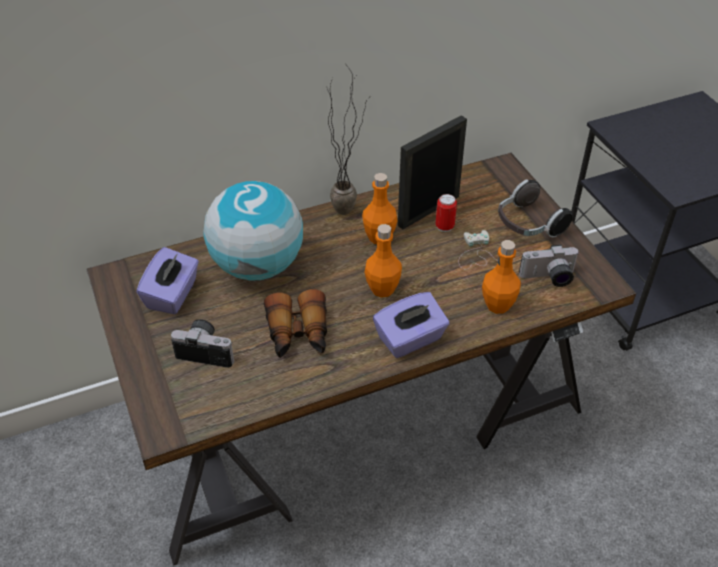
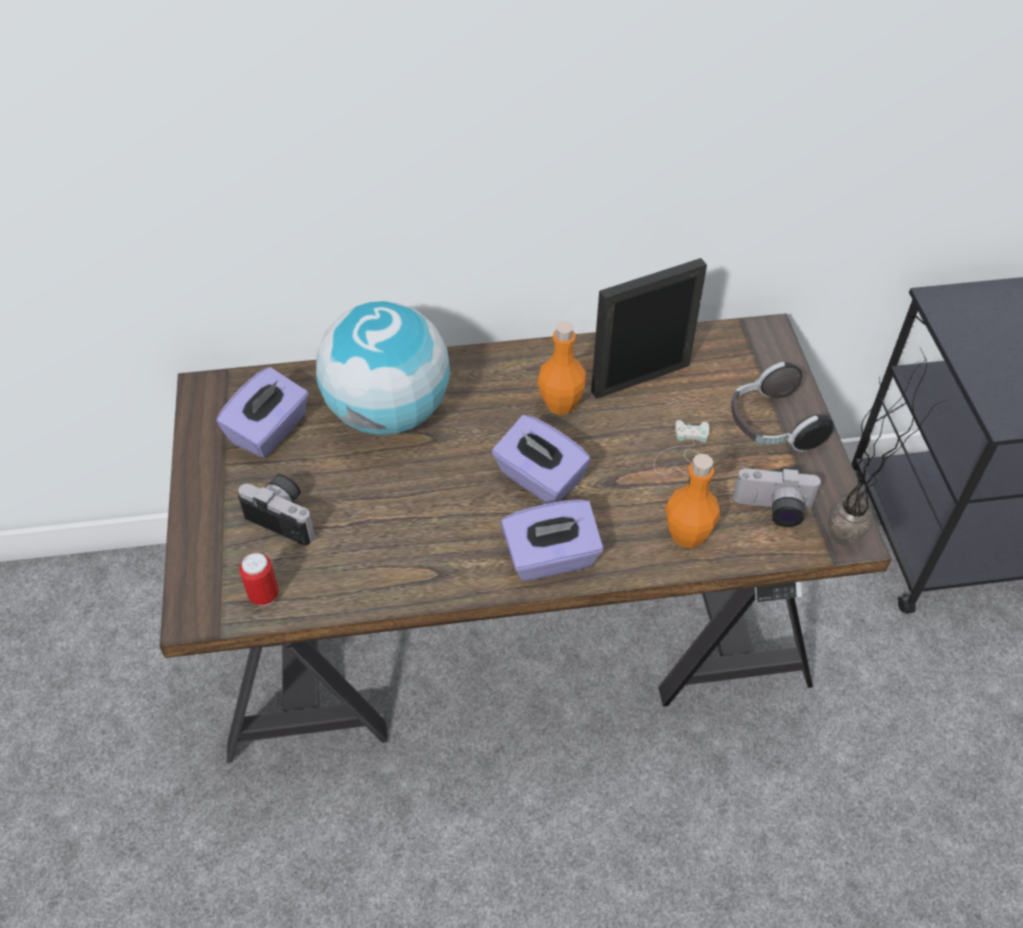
camera: 15 degrees right, 5 degrees up
binoculars [264,289,327,358] -> none
potted plant [327,66,369,215] -> potted plant moved to [828,348,946,546]
orange bottle [364,224,402,298] -> purple tissue box [492,415,591,504]
can [435,194,457,232] -> can moved to [239,553,279,606]

